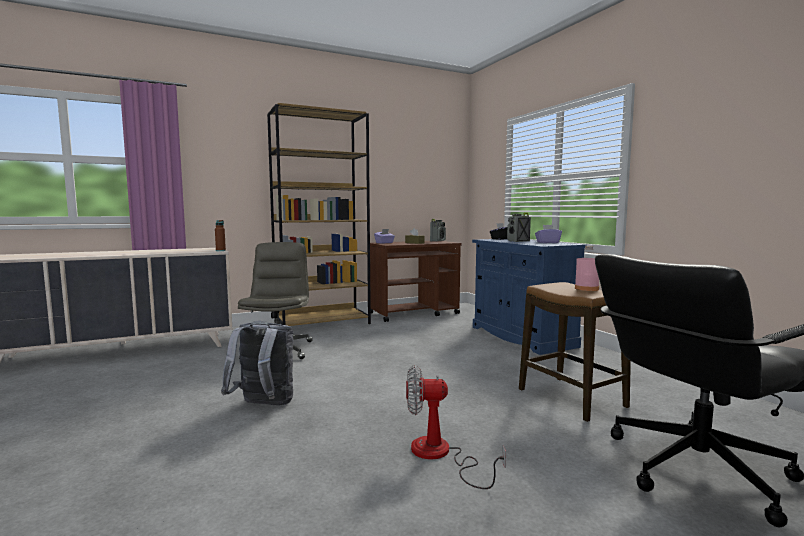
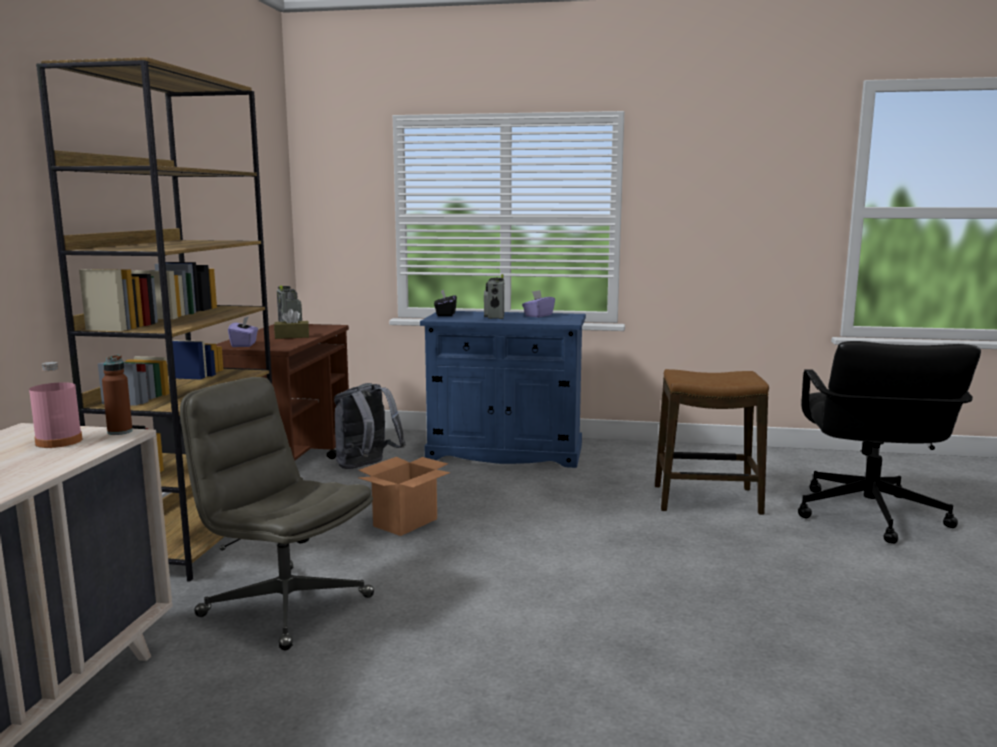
camera: 55 degrees left, 5 degrees up
grey backpack [221,321,294,405] -> grey backpack moved to [334,383,406,469]
fan [406,365,506,489] -> none
pink bottle [575,246,599,291] -> pink bottle moved to [29,362,82,448]
none -> cardboard box [359,457,450,536]

